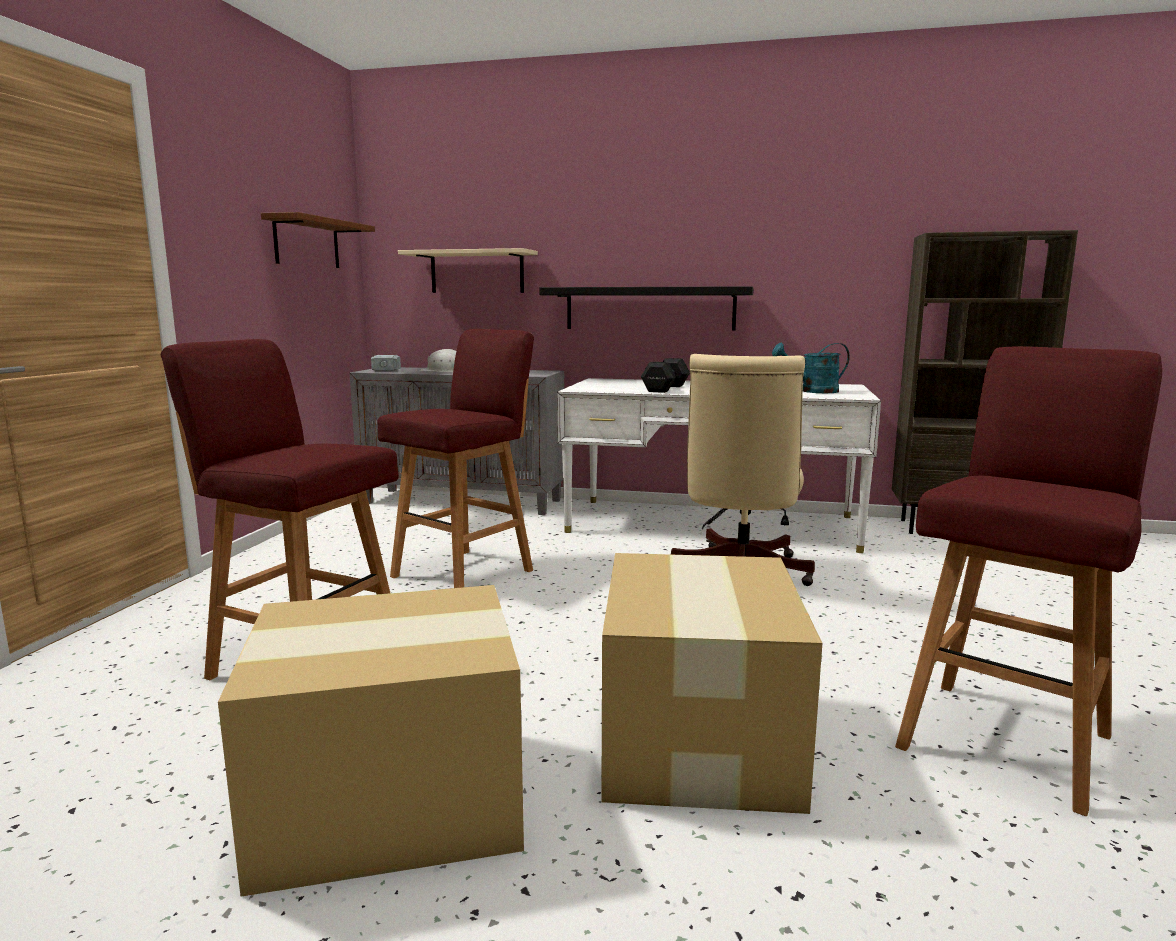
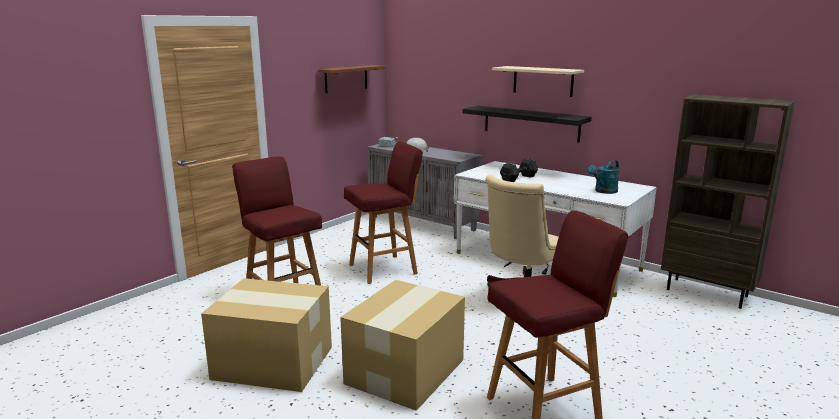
camera: 25 degrees right, 5 degrees up
beige shelf [398,248,538,293] -> beige shelf moved to [492,66,584,97]
turquoise watering can [772,342,850,393] -> turquoise watering can turned 60 degrees counterclockwise [587,160,619,194]

